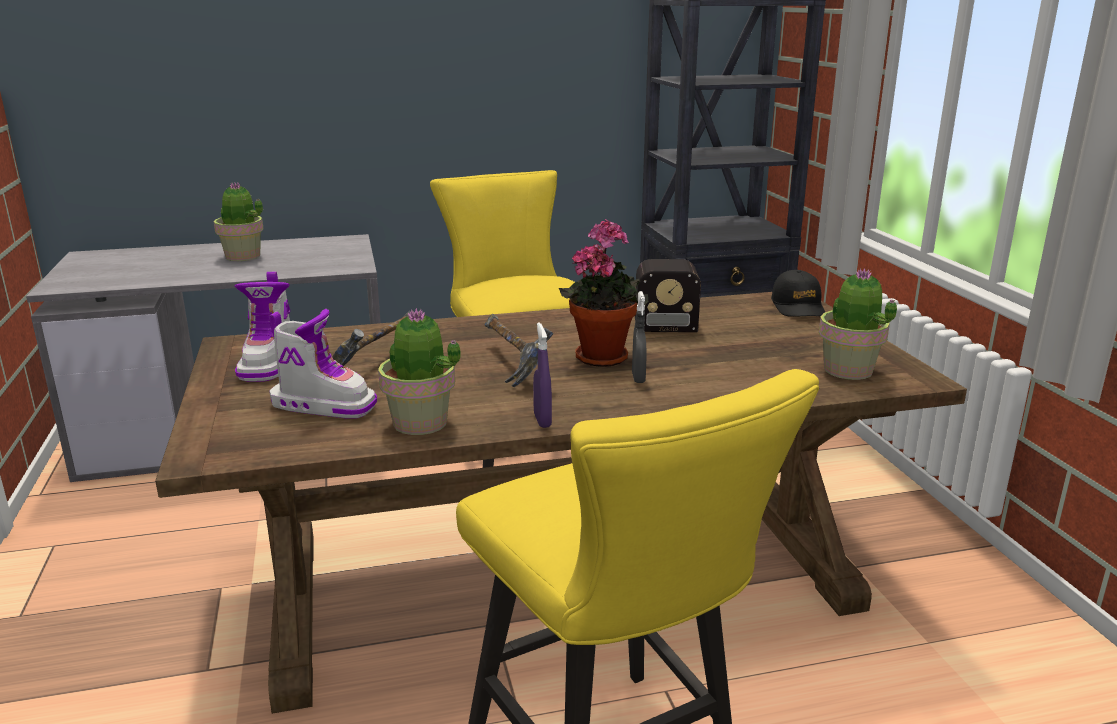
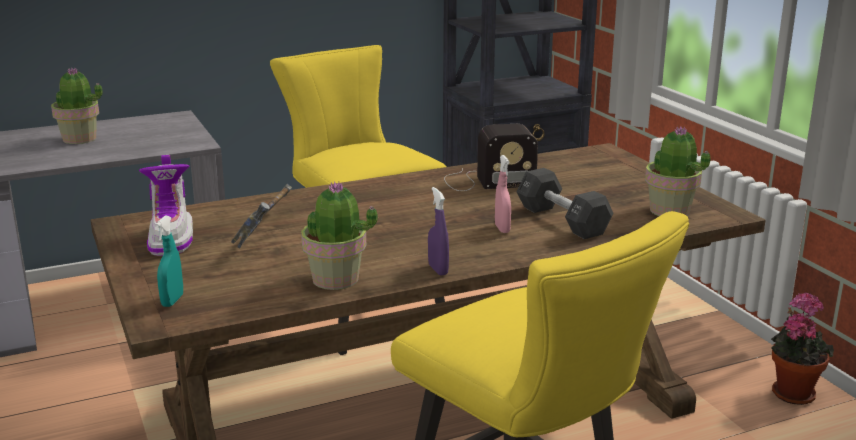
camera: 10 degrees left, 0 degrees up
boot [269,309,377,419] -> none
hammer [484,314,554,387] -> none
potted plant [559,219,648,367] -> potted plant moved to [771,292,834,405]
grey spray bottle [632,291,647,383] -> pink spray bottle [495,155,511,233]
black cap [771,270,825,317] -> none
none -> turquoise spray bottle [155,216,183,307]
none -> black dumbbell [516,168,613,239]

